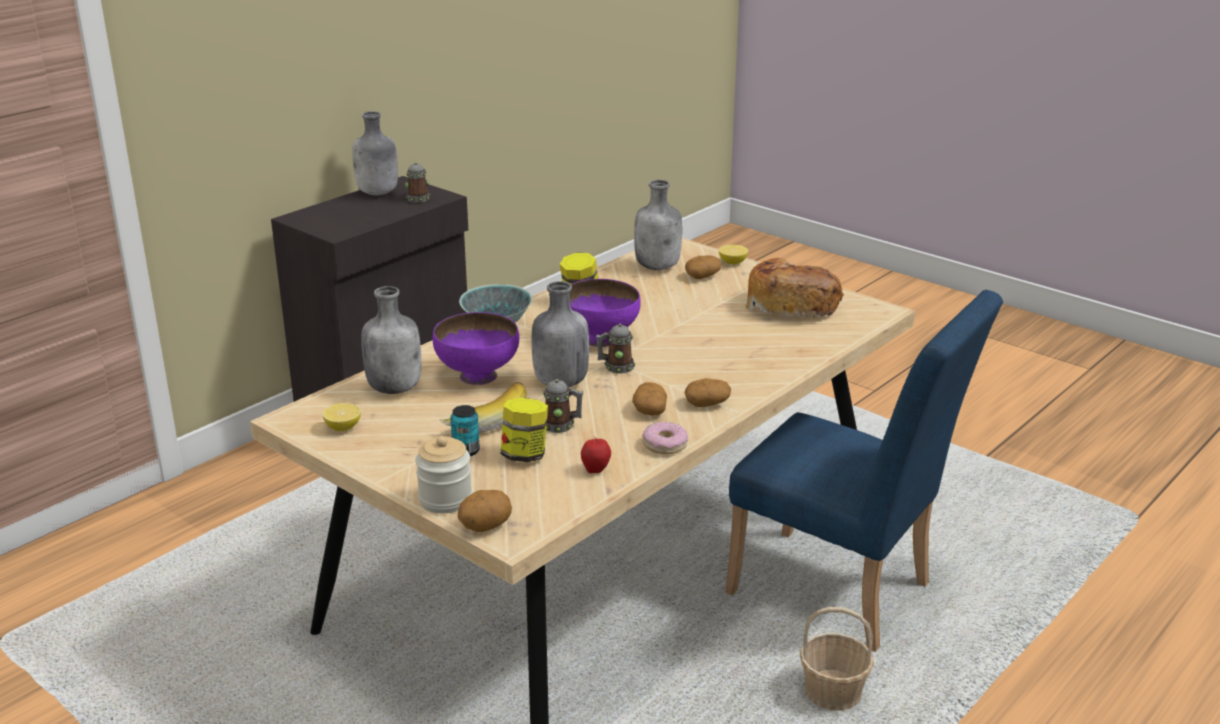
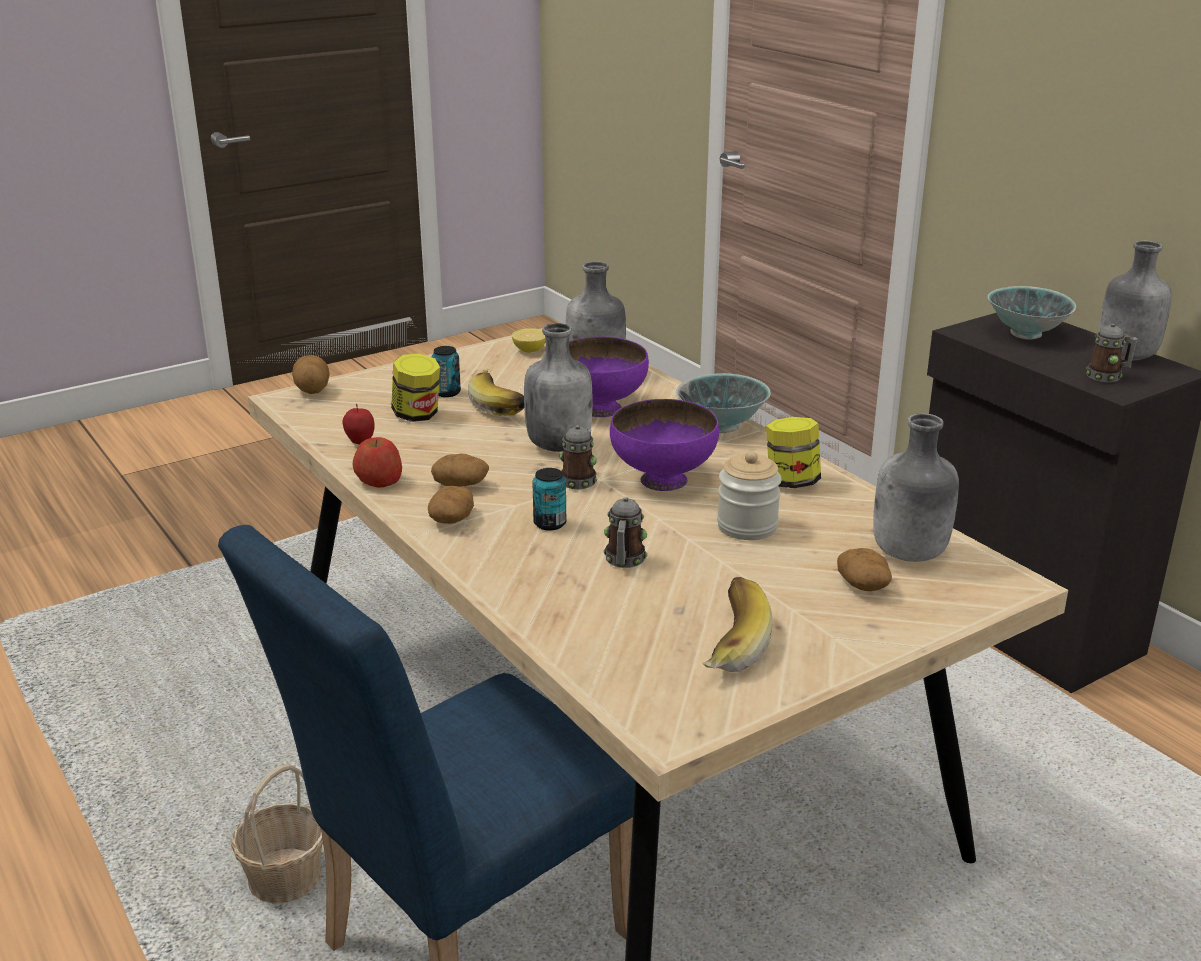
camera: 105 degrees right, 0 degrees up
jar [415,436,472,513] -> jar moved to [717,451,782,540]
mug [543,379,583,433] -> mug moved to [603,497,647,568]
donut [642,422,688,454] -> apple [353,437,402,487]
lemon [719,245,748,265] -> none
bread [745,258,844,320] -> banana [702,577,772,672]
none -> can [532,468,566,531]
none -> bowl [988,286,1076,340]

